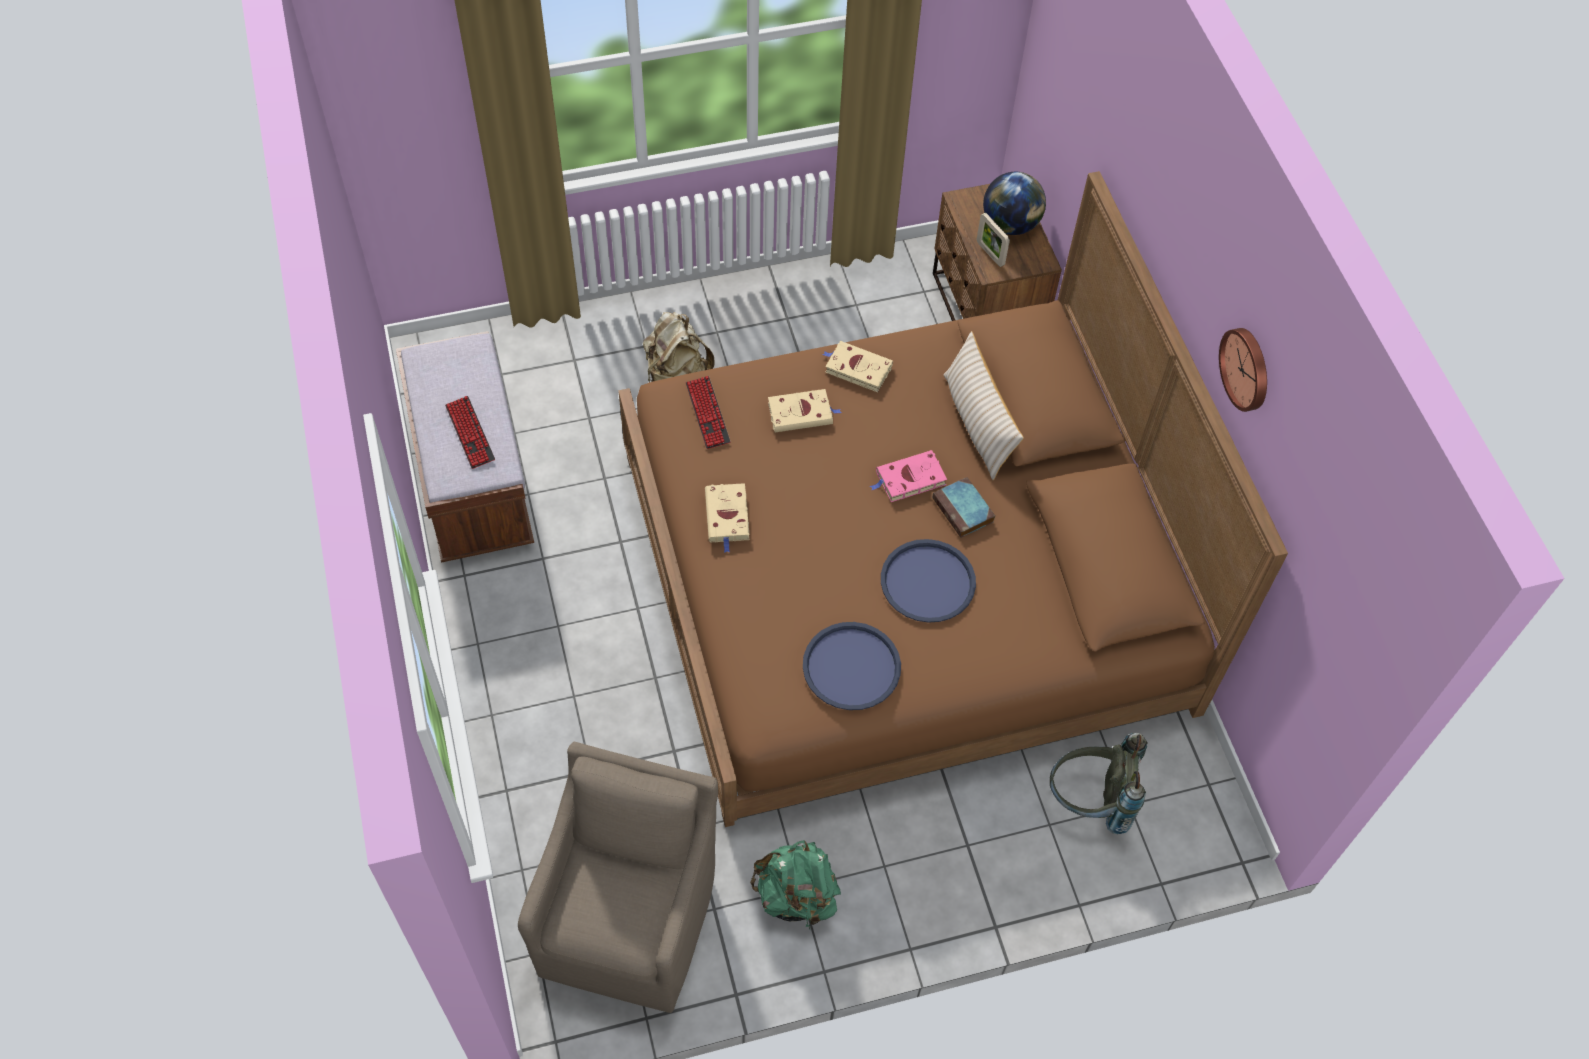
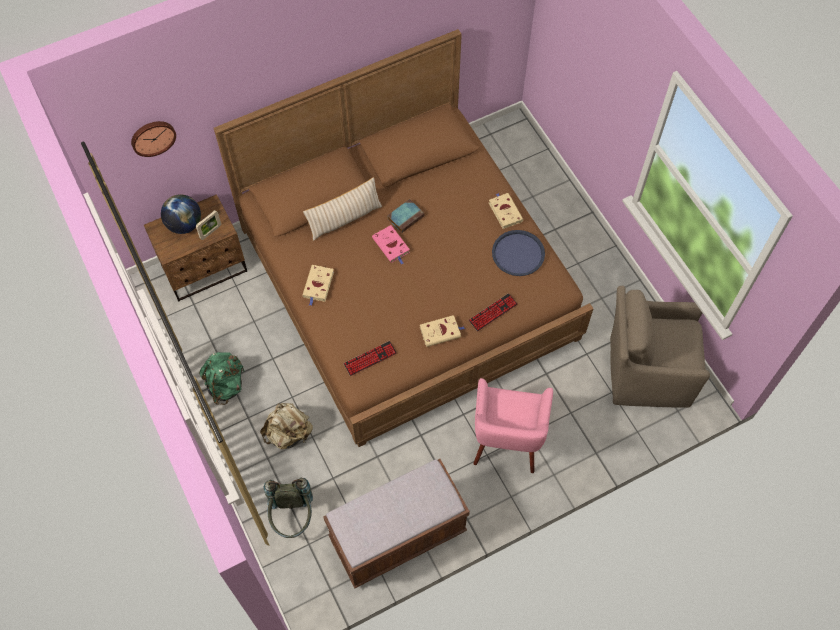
camera: 100 degrees left, 5 degrees up
keyboard [445,396,495,469] -> keyboard moved to [469,293,518,331]
green backpack [750,840,841,929] -> green backpack moved to [199,352,245,405]
beige book [768,389,841,432] -> beige book moved to [489,193,523,229]
blue tray [881,539,976,623] -> none
grey backpack [1050,733,1148,834] -> grey backpack moved to [264,477,313,538]
wall clock [1219,328,1267,412] -> wall clock moved to [131,121,176,157]
none -> pink armchair [474,378,553,473]

